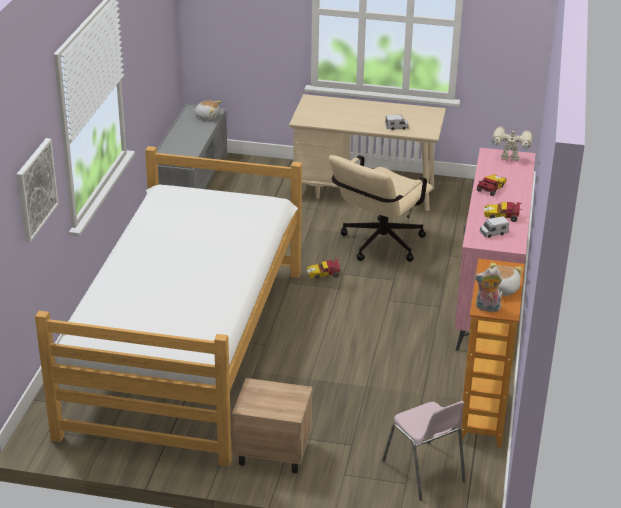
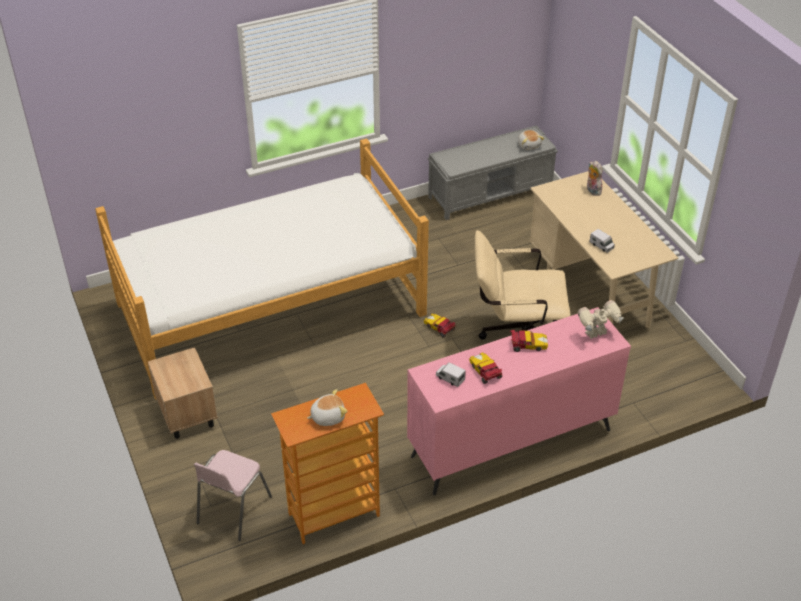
camera: 55 degrees right, 10 degrees up
picture [17,138,58,242] -> none
plush toy [475,268,502,312] -> plush toy moved to [587,161,602,196]
toy robot [492,127,532,161] -> toy robot turned 90 degrees counterclockwise [578,300,624,339]

